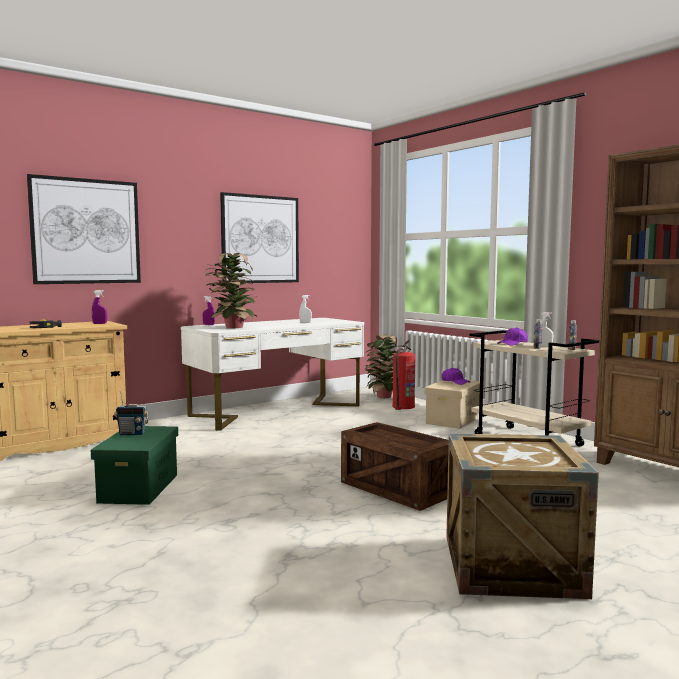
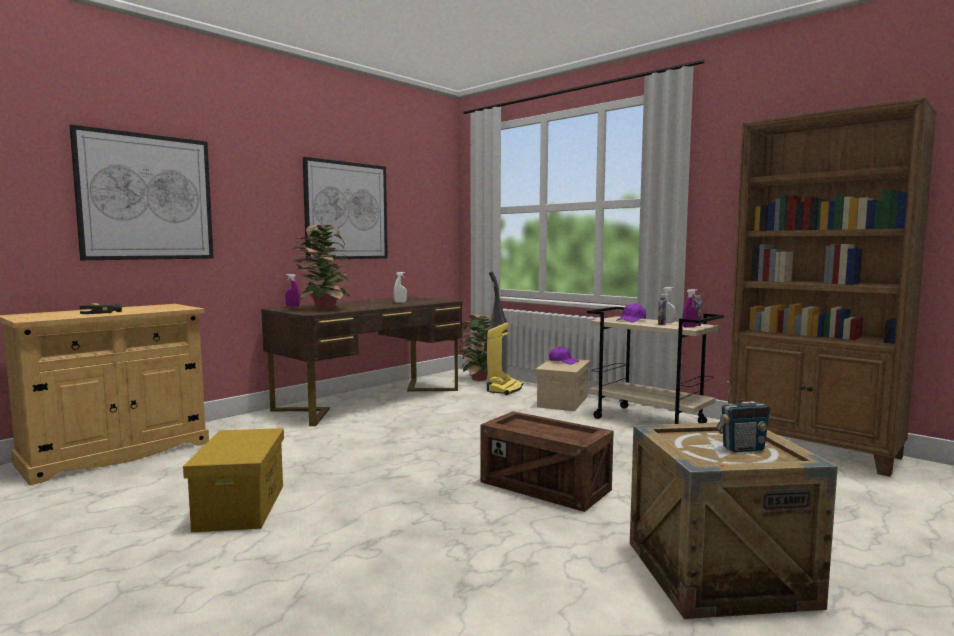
camera: 10 degrees left, 0 degrees up
green storage box [91,426,178,505] -> yellow storage box [183,428,284,532]
purple spray bottle [92,290,107,324] -> purple spray bottle moved to [683,289,698,328]
radio [114,391,149,435] -> radio moved to [716,381,771,453]
white desk [181,318,364,431] -> brown desk [261,297,463,426]
fire extinguisher [392,340,415,410] -> vacuum cleaner [484,272,523,395]

